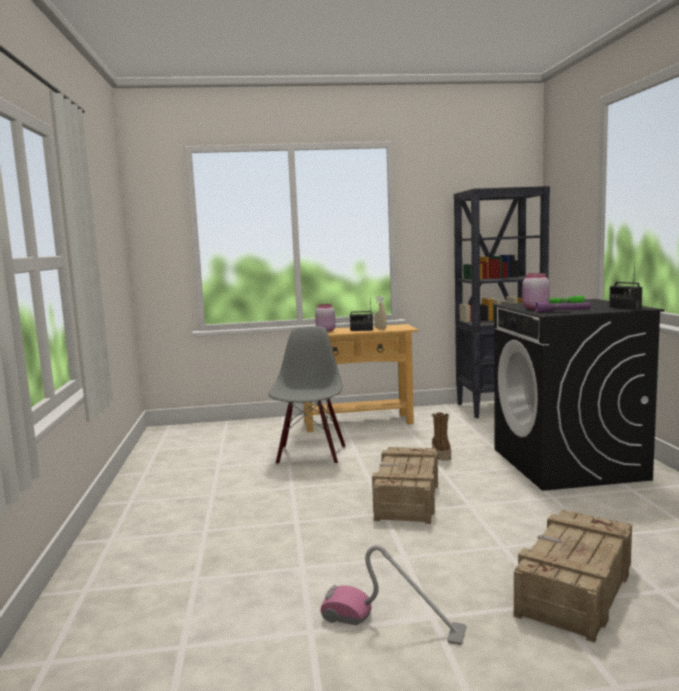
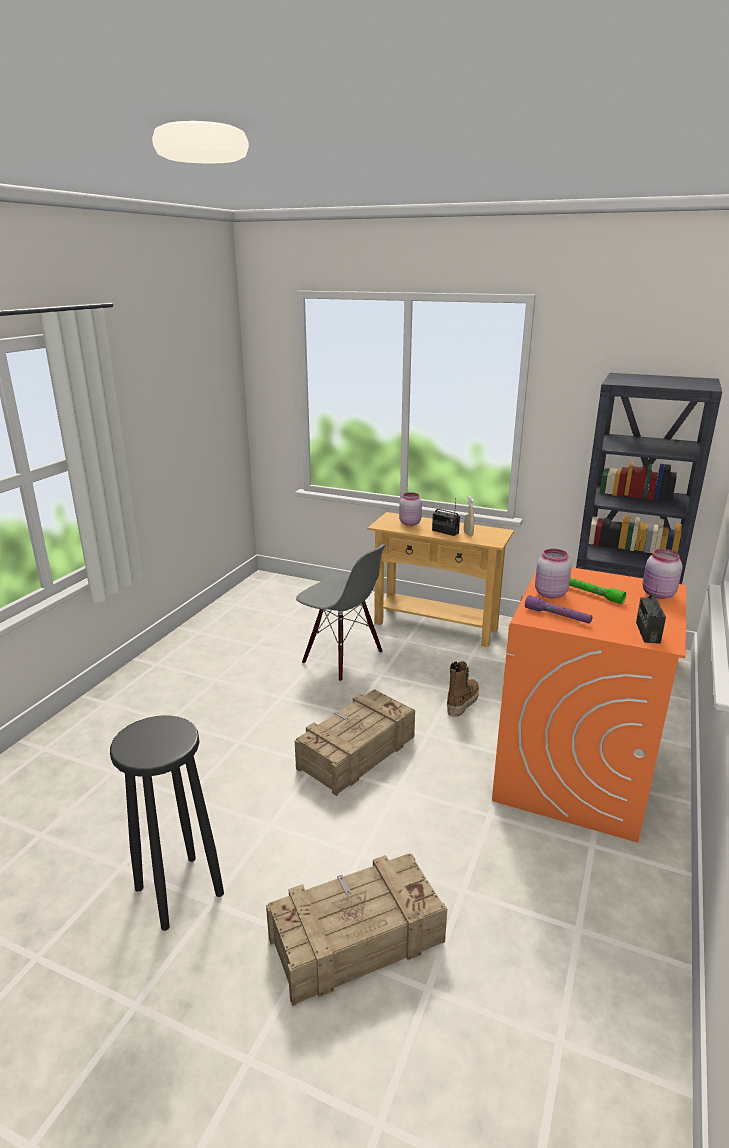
camera: 30 degrees right, 15 degrees up
grey chair [268,326,345,465] -> grey chair turned 90 degrees clockwise [296,544,386,681]
vacuum cleaner [320,545,466,645] -> black stool [110,715,224,931]
black washing machine [494,299,664,491] -> orange washing machine [492,567,686,843]
none -> pink jar [643,549,683,599]

